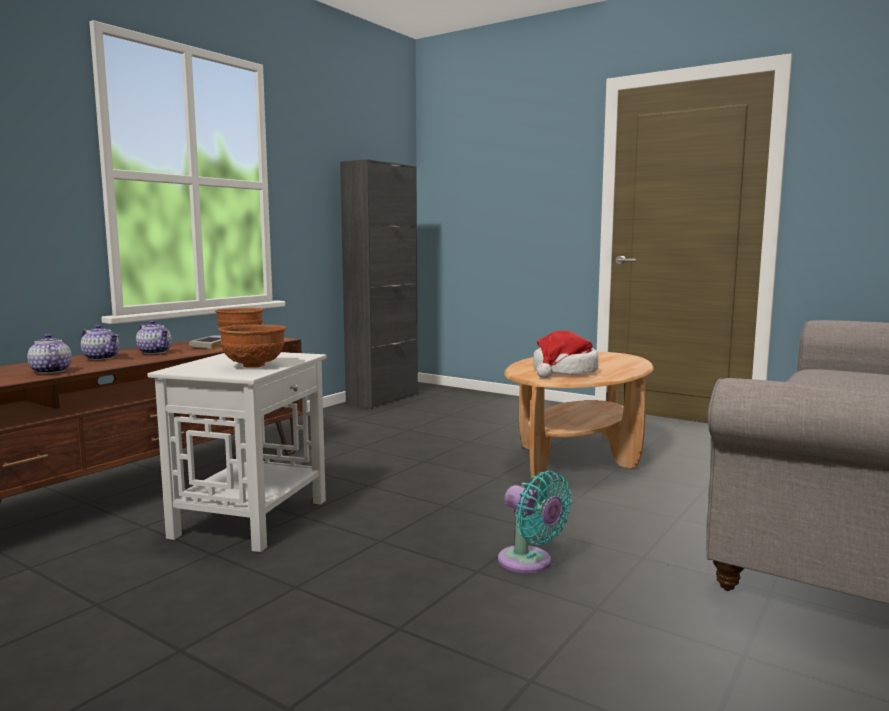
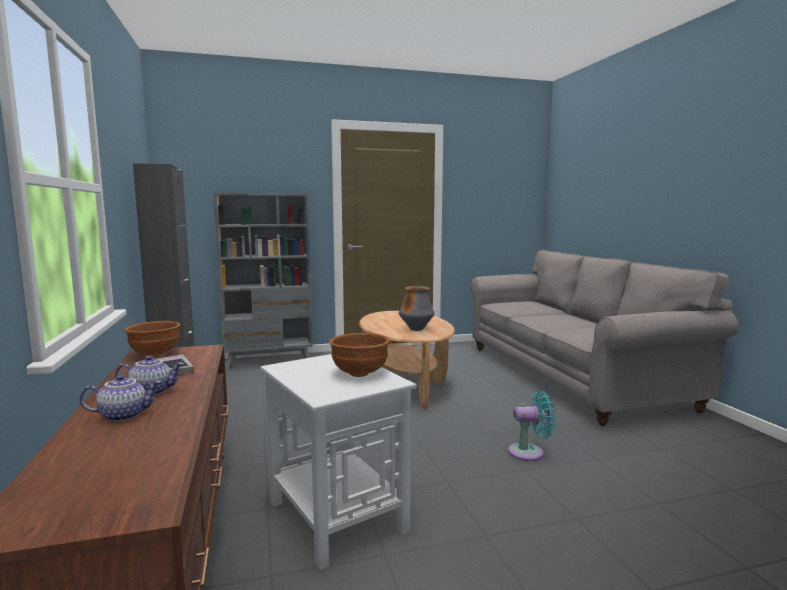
camera: 50 degrees left, 0 degrees up
teapot [27,334,72,374] -> none
hat [533,331,599,378] -> vase [399,286,435,331]
none -> grey bookcase [214,192,313,370]

